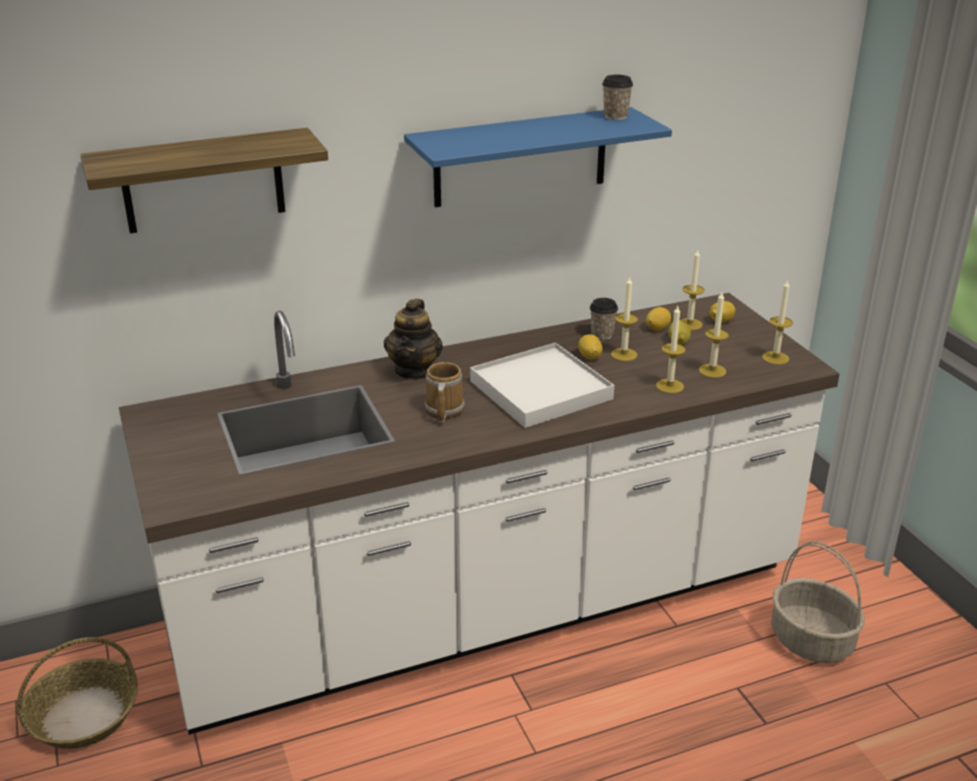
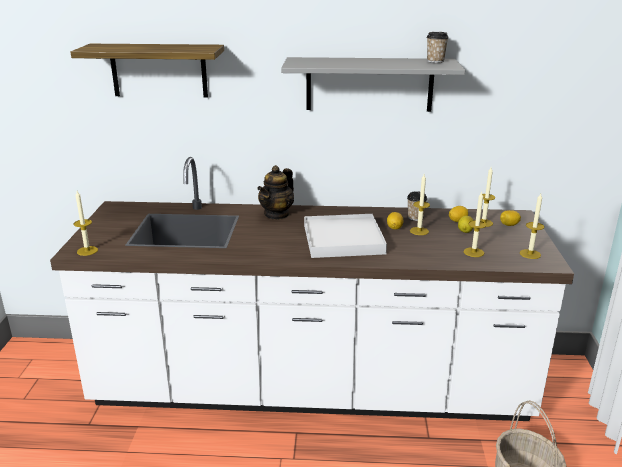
camera: 25 degrees right, 5 degrees down
basket [17,637,138,749] -> none
blue shelf [404,107,672,207] -> grey shelf [281,57,465,112]
mug [425,362,465,422] -> none
candle [656,306,686,393] -> candle moved to [73,191,98,256]

